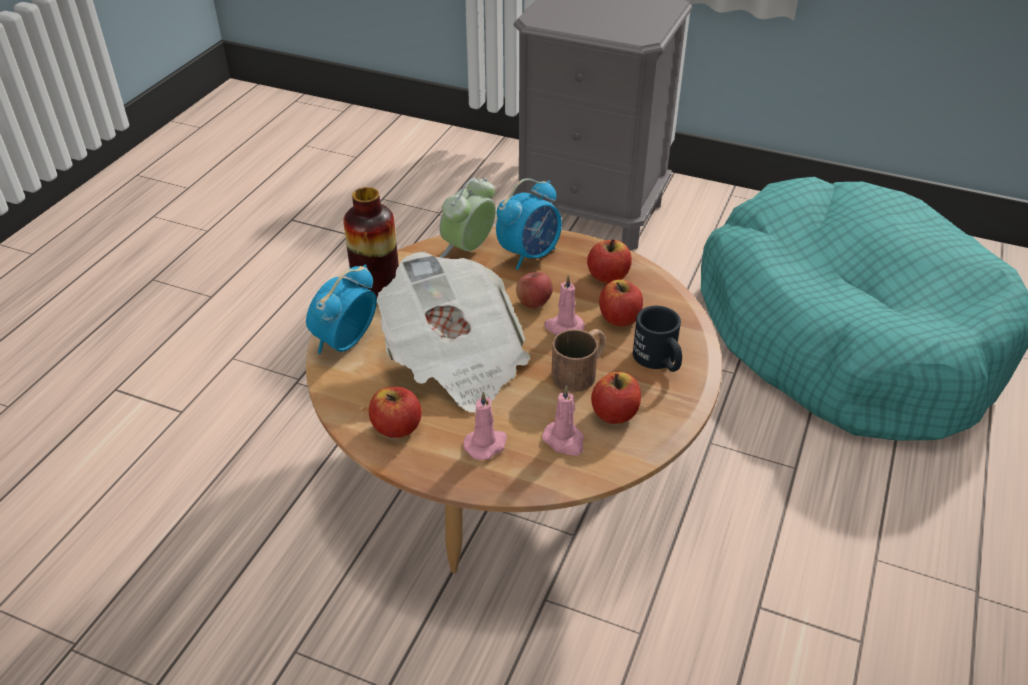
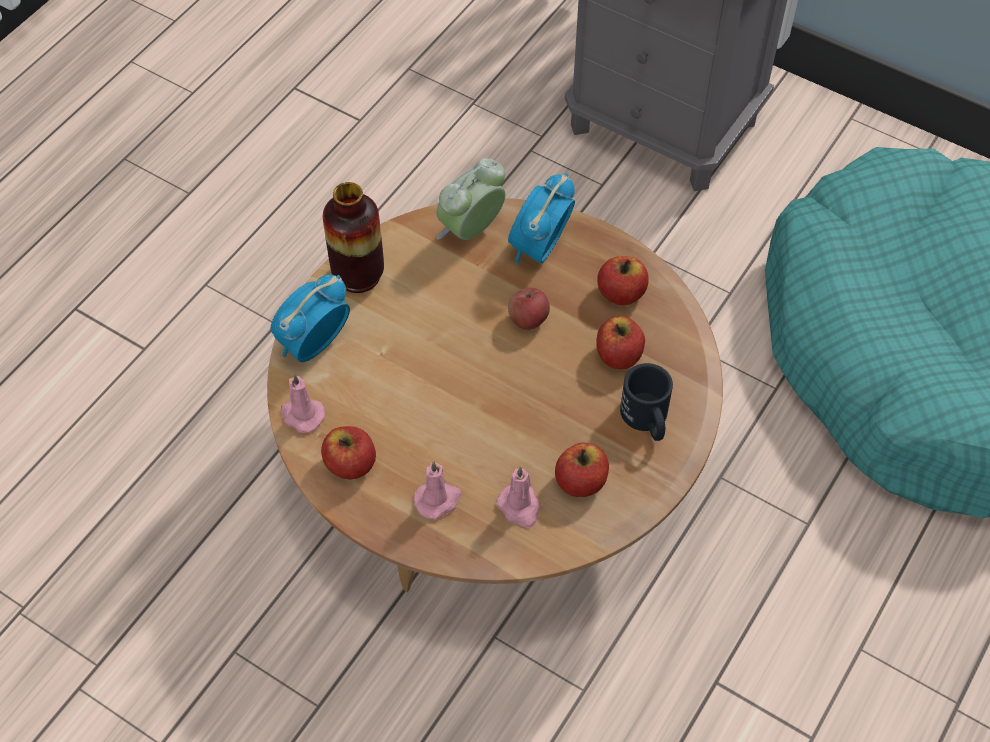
camera: 10 degrees right, 15 degrees up
newspaper [377,252,531,412] -> none
alarm clock [496,178,562,270] -> alarm clock turned 150 degrees clockwise [508,173,575,264]
pink candle [544,275,585,335] -> pink candle moved to [281,374,325,433]
brown mug [551,329,605,392] -> none

